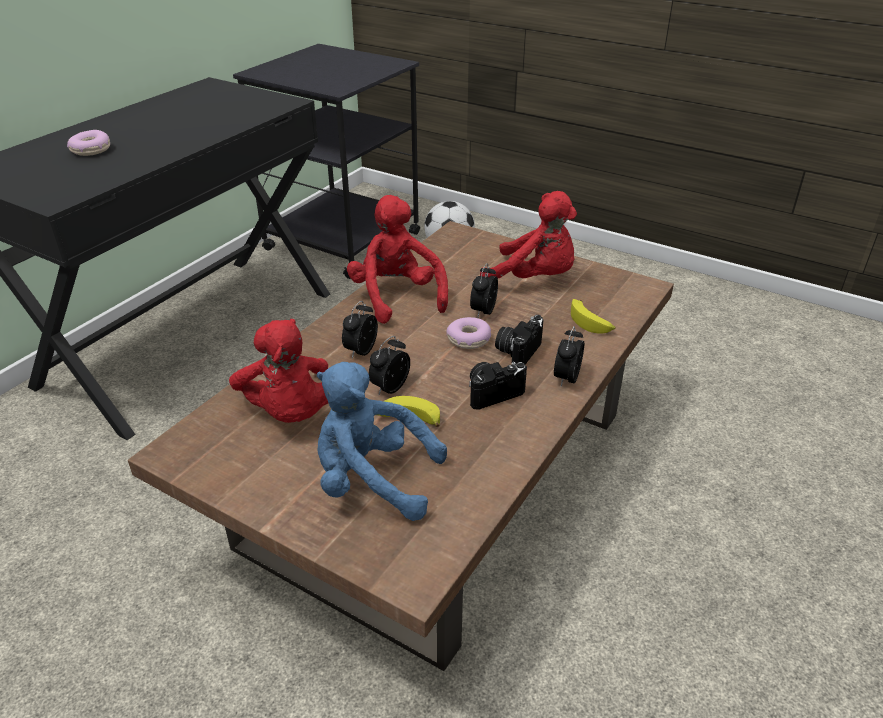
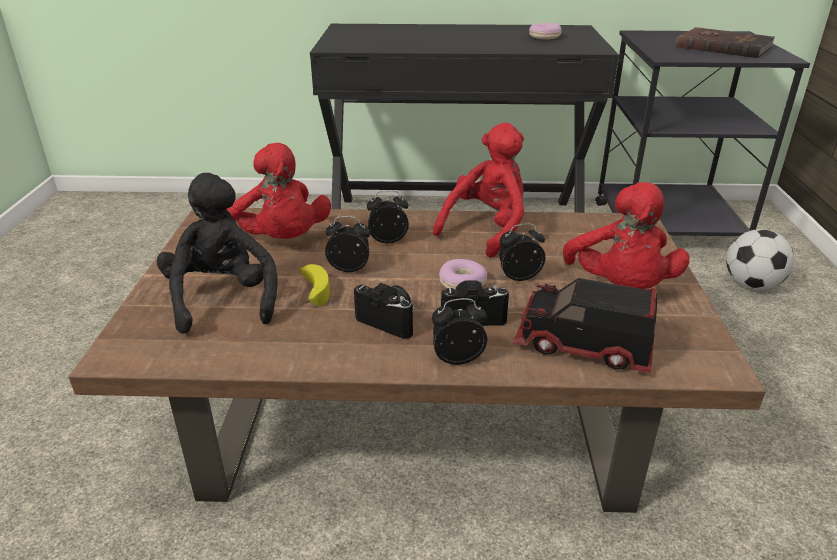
camera: 60 degrees right, 5 degrees down
donut [67,130,110,156] -> donut moved to [529,23,562,39]
red plush toy [229,319,328,423] -> red plush toy turned 75 degrees counterclockwise [227,143,331,239]
blue plush toy [317,362,447,521] -> black plush toy [157,173,278,334]
banana [571,299,616,333] -> toy truck [513,278,657,374]
none -> brown book [676,27,775,58]

